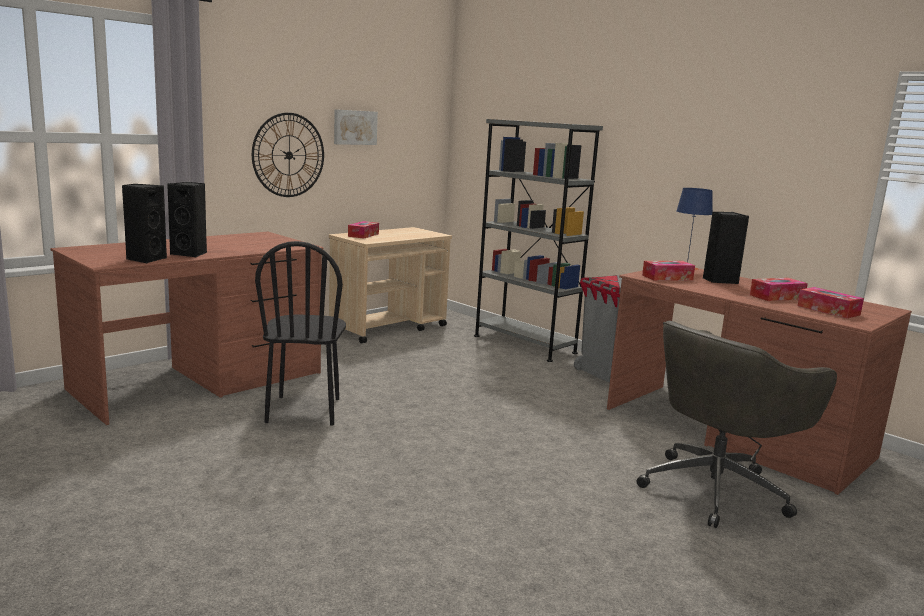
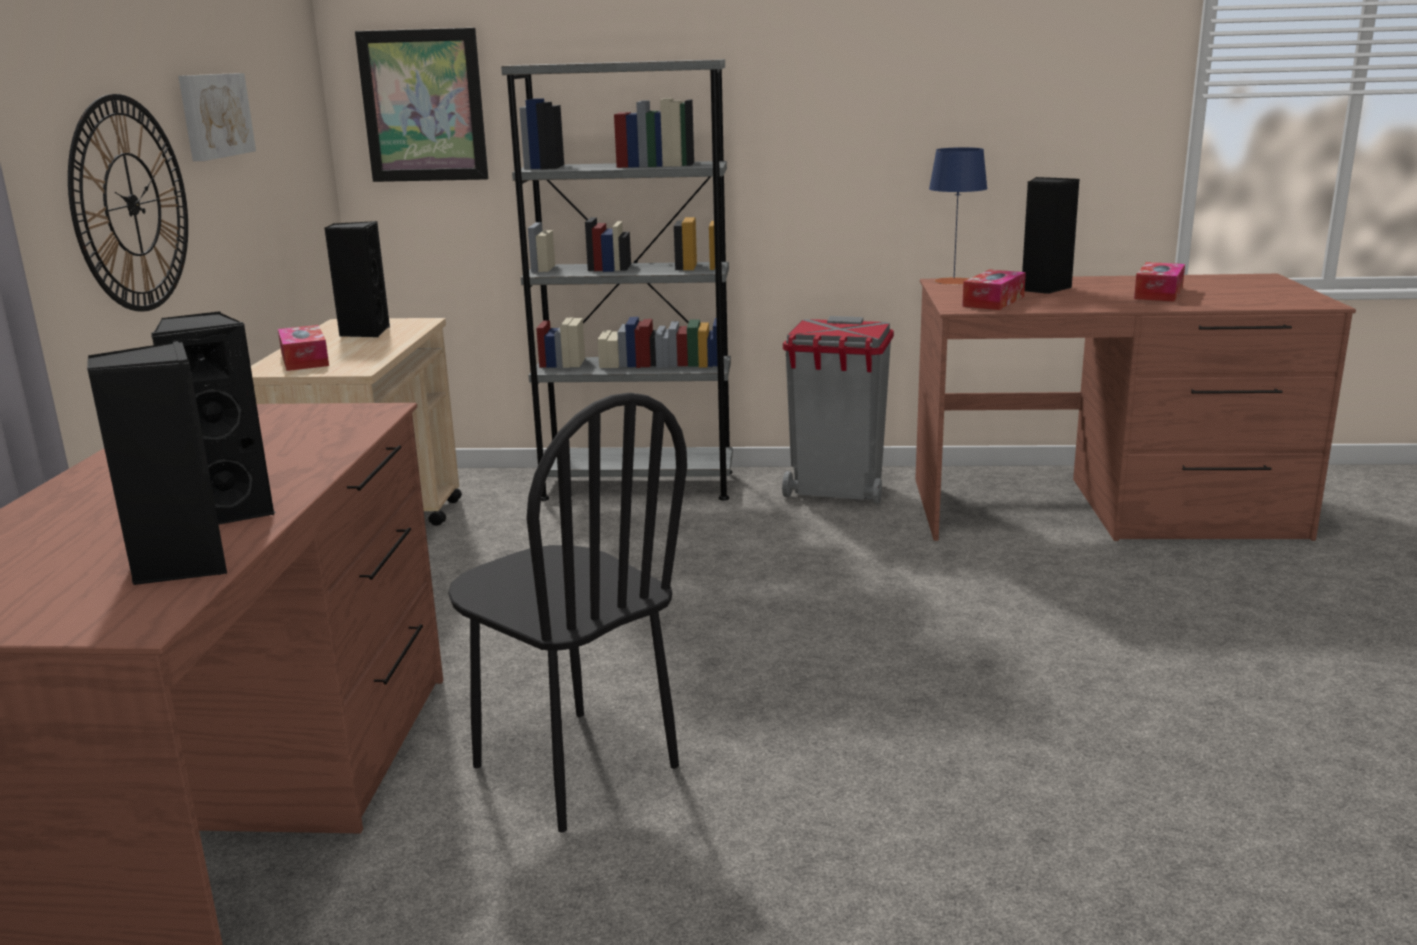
camera: 40 degrees left, 5 degrees up
grey office chair [637,321,837,528] -> none
tissue box [798,287,864,318] -> none
none -> black speaker [324,221,390,337]
none -> picture [355,28,488,182]

